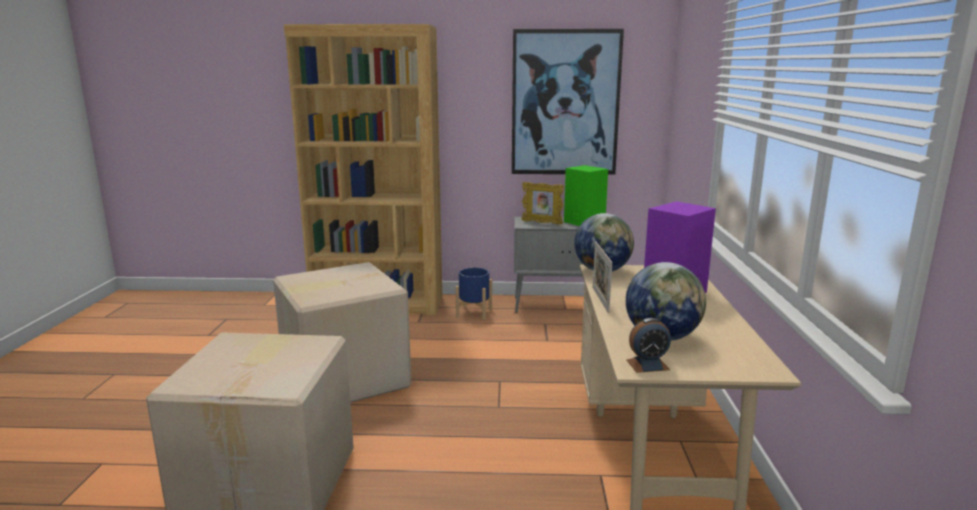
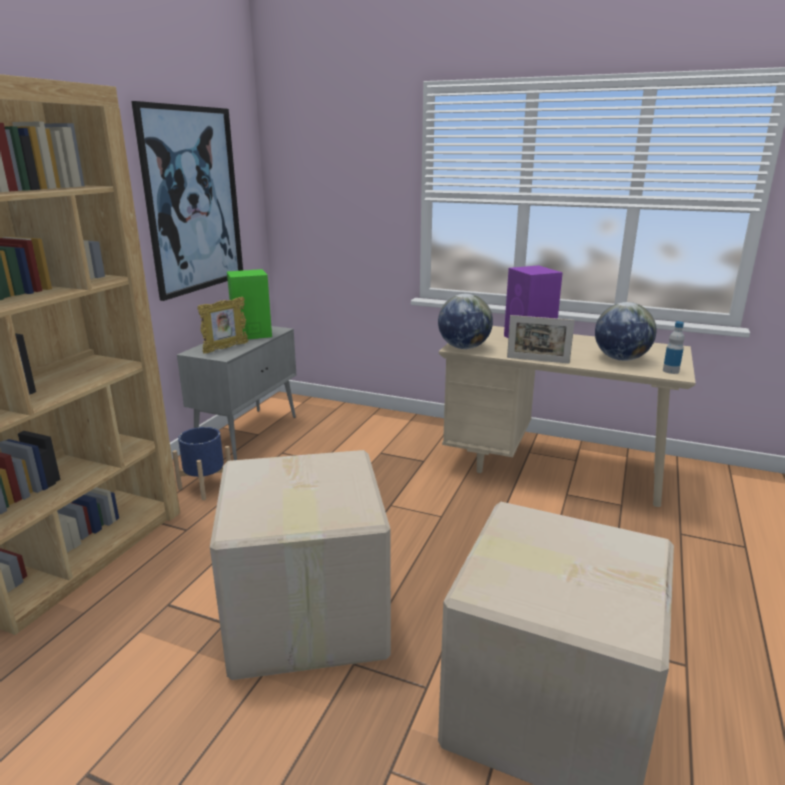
camera: 70 degrees left, 5 degrees up
alarm clock [627,318,671,373] -> bottle [663,321,685,374]

